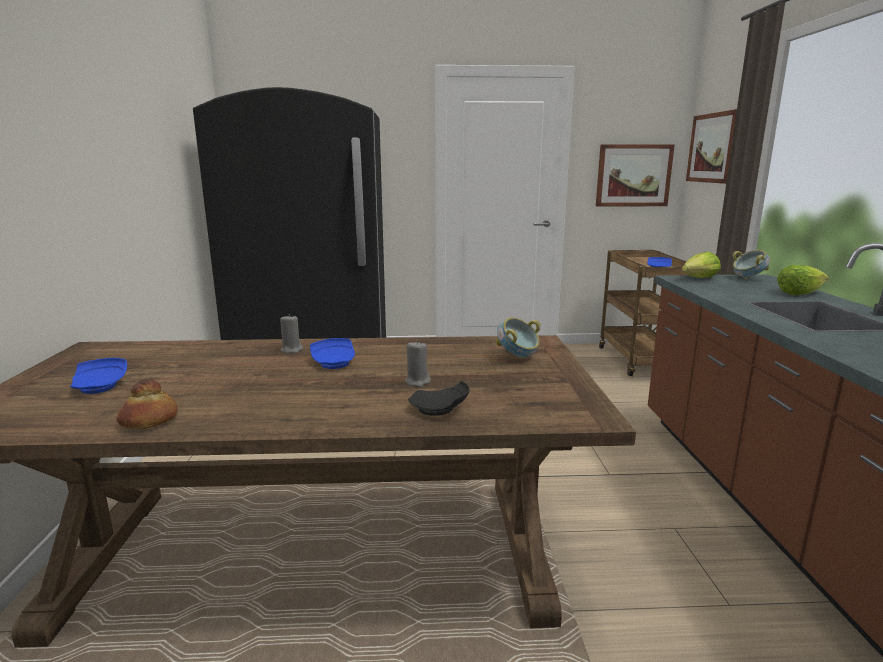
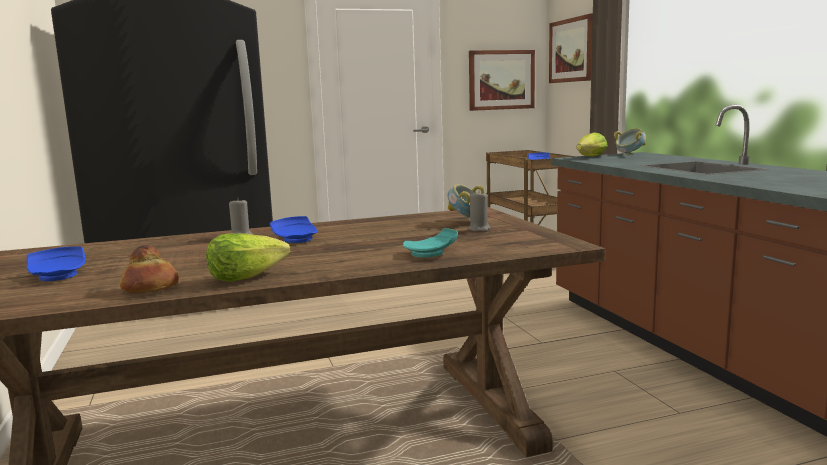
camera: 15 degrees left, 5 degrees down
grey candle [405,340,431,387] -> grey candle moved to [468,193,491,232]
black plate [408,381,469,416] -> turquoise plate [403,228,458,258]
lettuce [777,265,829,295] -> lettuce moved to [206,233,290,282]

